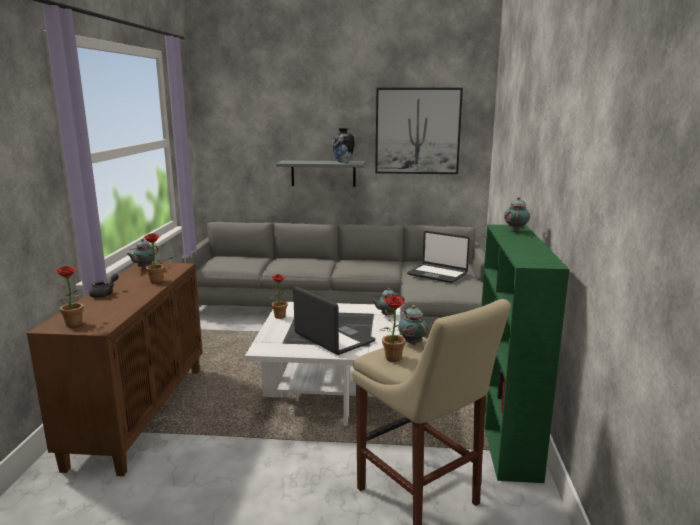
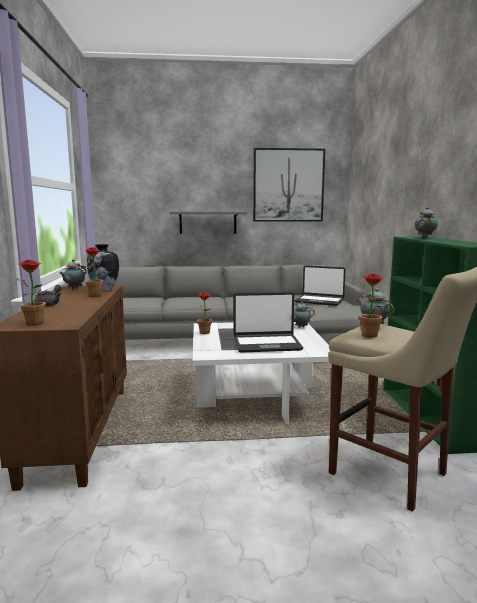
camera: 10 degrees left, 5 degrees down
laptop [293,286,375,355] -> laptop turned 135 degrees clockwise [233,292,303,353]
vase [332,128,354,162] -> vase moved to [87,244,119,291]

